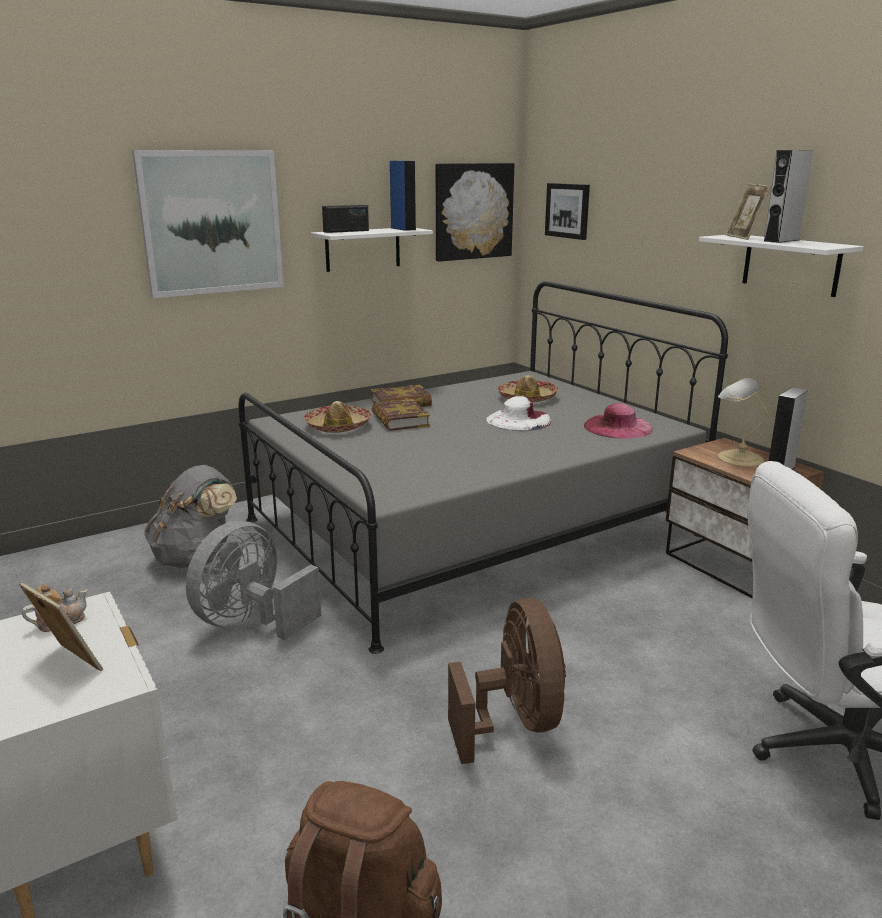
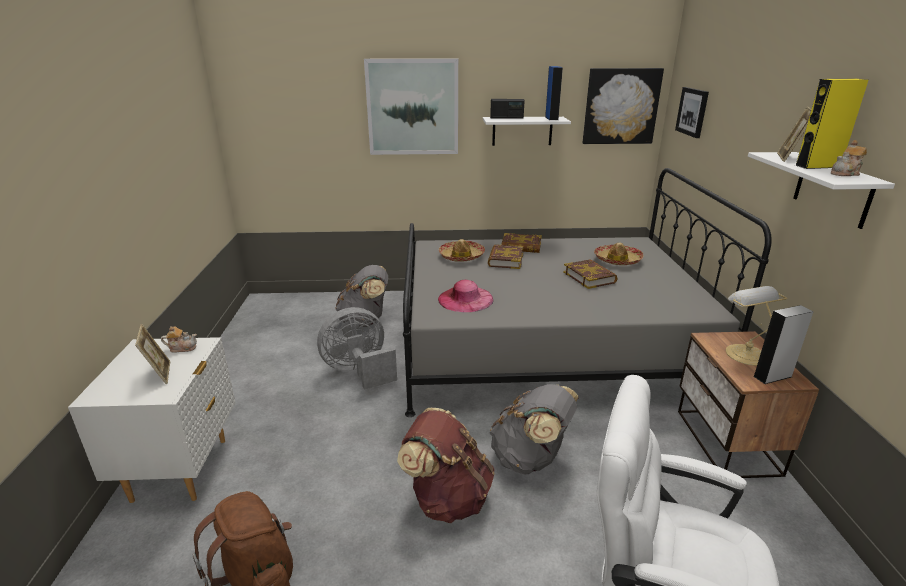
camera: 30 degrees right, 5 degrees up
brown fan [448,598,566,764] -> brown backpack [397,408,495,523]
white hat [486,396,551,431] -> book [563,260,618,289]
pink hat [584,403,653,439] -> pink hat moved to [438,280,493,312]
grey speaker [763,150,813,243] -> yellow speaker [795,79,868,169]
none -> grey backpack [490,384,579,474]
none -> teapot [831,140,867,176]

